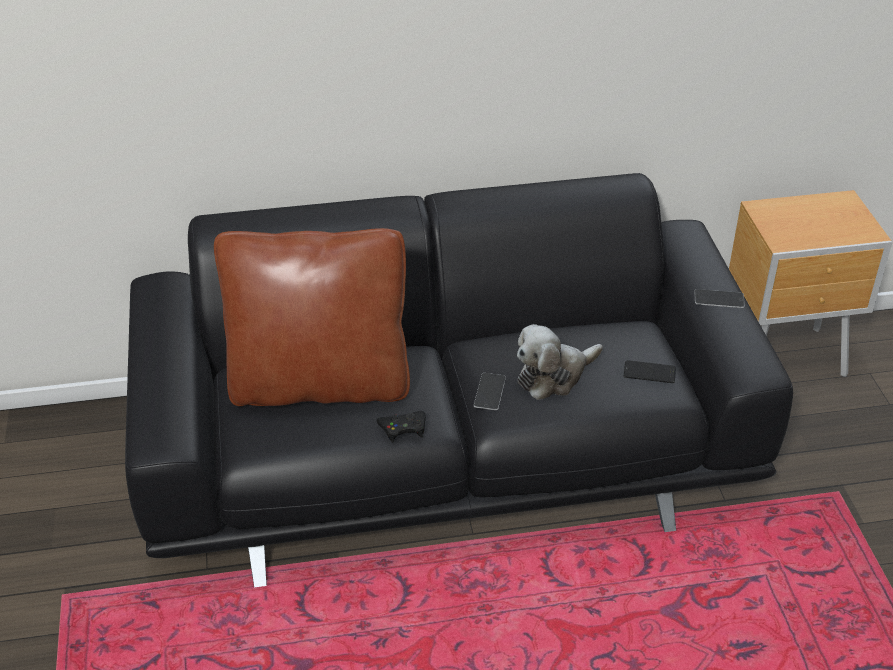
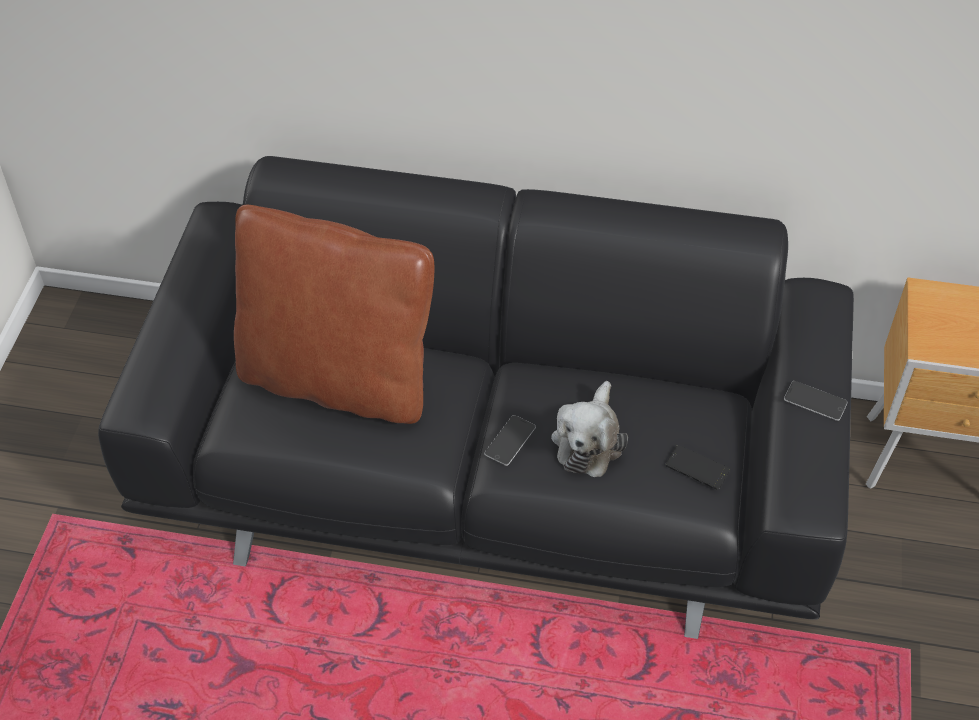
camera: 20 degrees right, 10 degrees up
black game controller [376,411,426,443] -> none
plush toy [517,324,603,400] -> plush toy turned 60 degrees counterclockwise [551,381,628,477]

